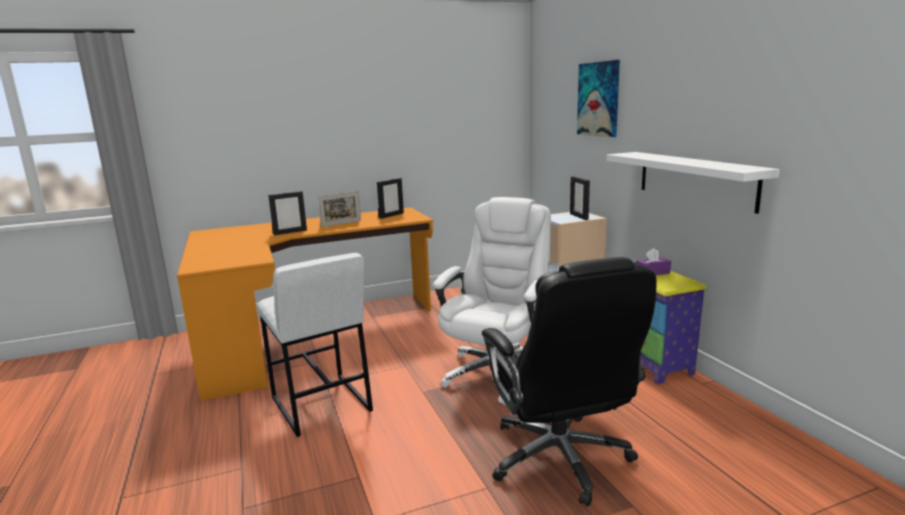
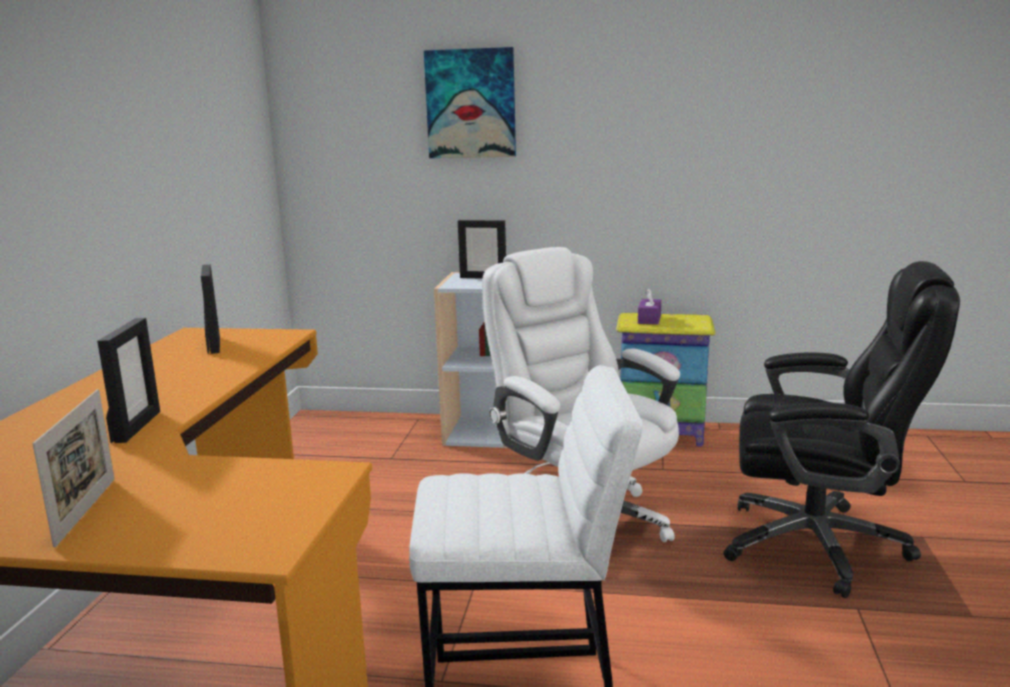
camera: 60 degrees left, 0 degrees up
picture frame [318,191,361,227] -> picture frame moved to [32,389,115,547]
white shelf [607,152,780,214] -> none

